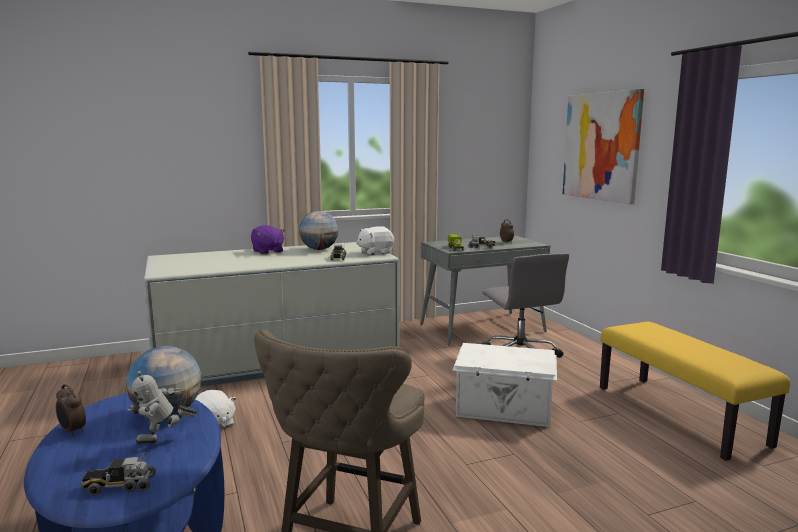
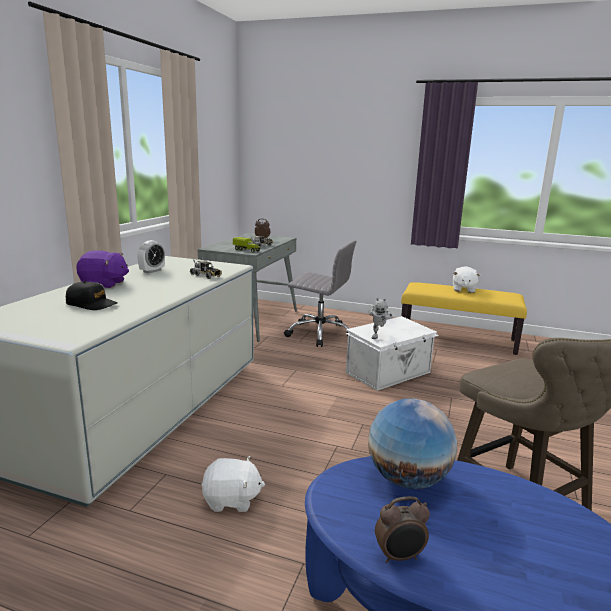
camera: 50 degrees left, 5 degrees up
toy truck [81,452,156,496] -> none
toy robot [127,371,197,444] -> toy robot moved to [369,298,393,339]
globe [299,211,338,250] -> alarm clock [137,240,165,273]
white plush toy [356,226,394,255] -> white plush toy moved to [453,266,480,293]
picture [563,89,644,204] -> none
none -> black cap [66,281,118,310]

